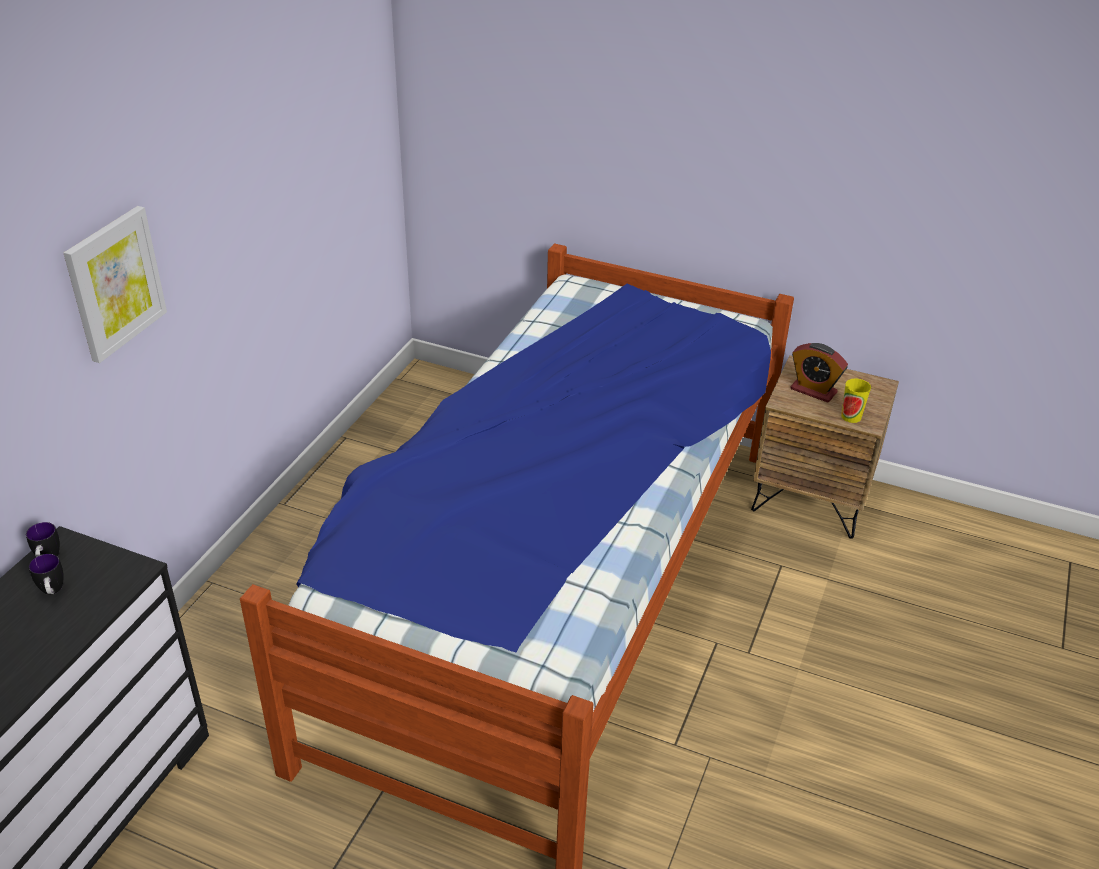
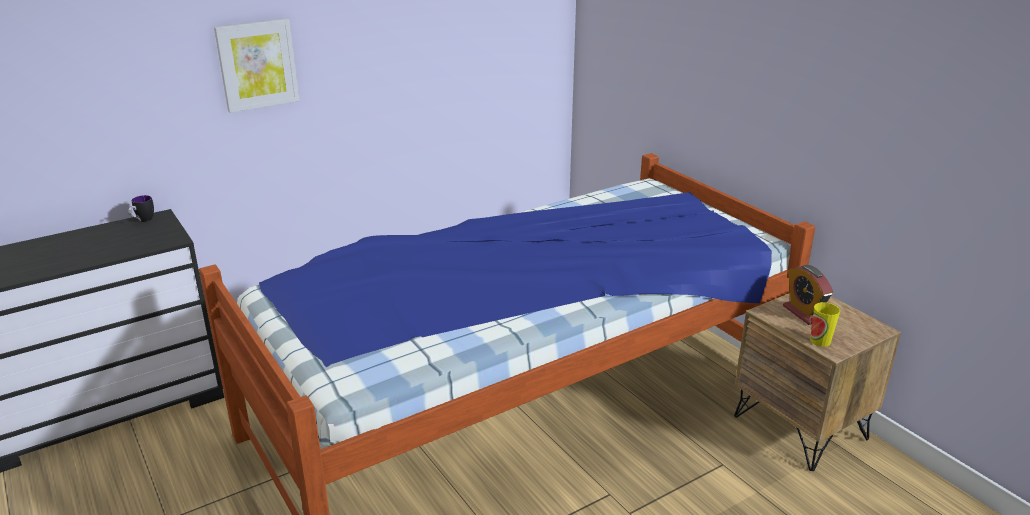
camera: 35 degrees right, 10 degrees down
mug [29,554,64,595] -> none

